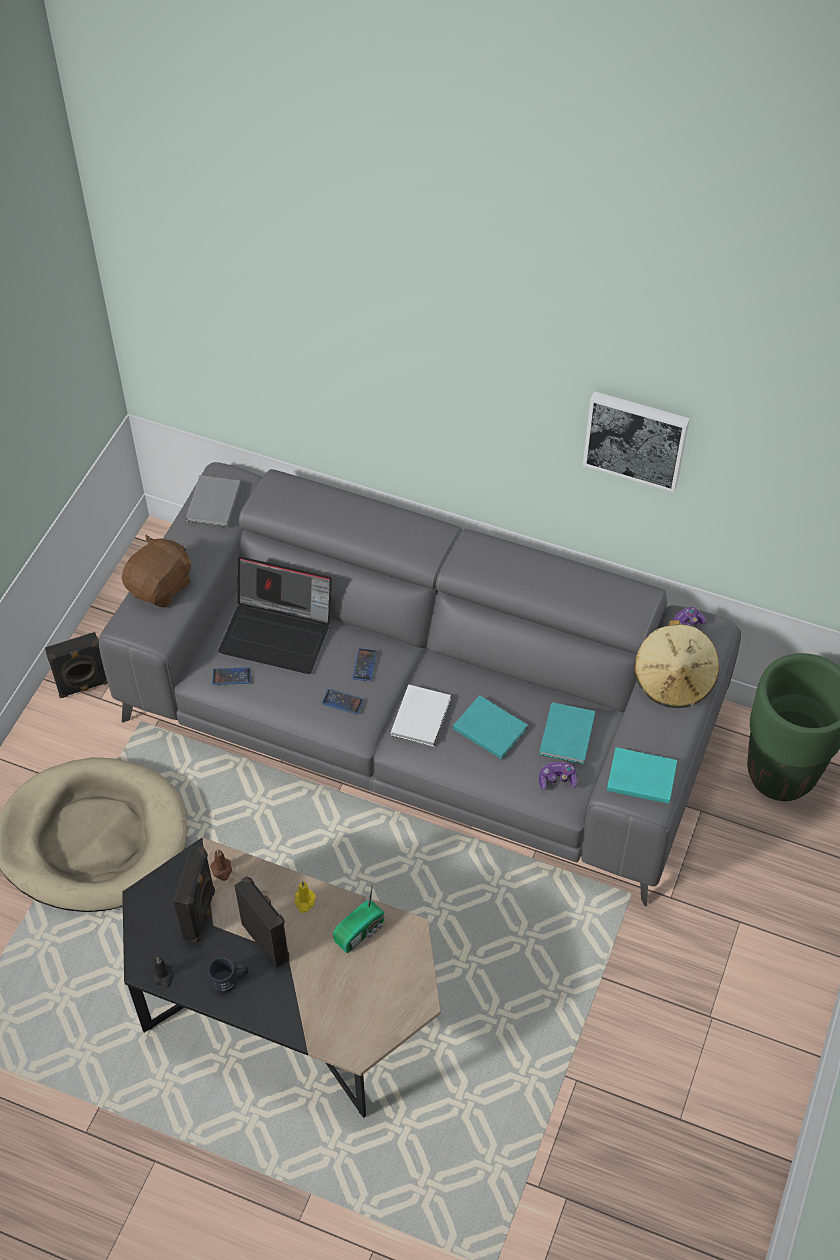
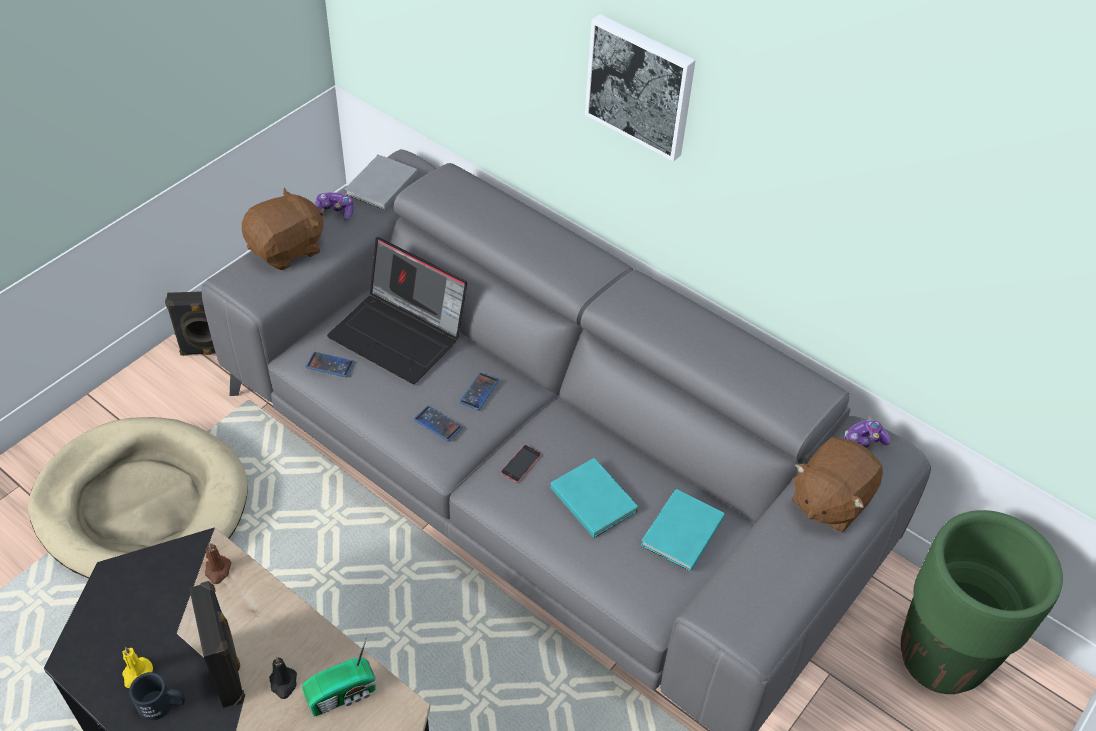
camera: 15 degrees right, 5 degrees down
black candle [150,957,174,988] -> black candle moved to [269,657,297,699]
black speaker [173,847,215,943] -> none
yellow candle [295,881,316,913] -> yellow candle moved to [122,647,153,688]
white book [391,684,451,747] -> phone [501,445,541,482]
game controller [539,762,577,791] -> game controller moved to [315,192,353,221]
picture [583,391,690,492] -> picture moved to [585,14,696,161]
turquoise book [607,747,677,804] -> none
beige hat [634,620,719,708] -> brown plush toy [792,437,883,533]

